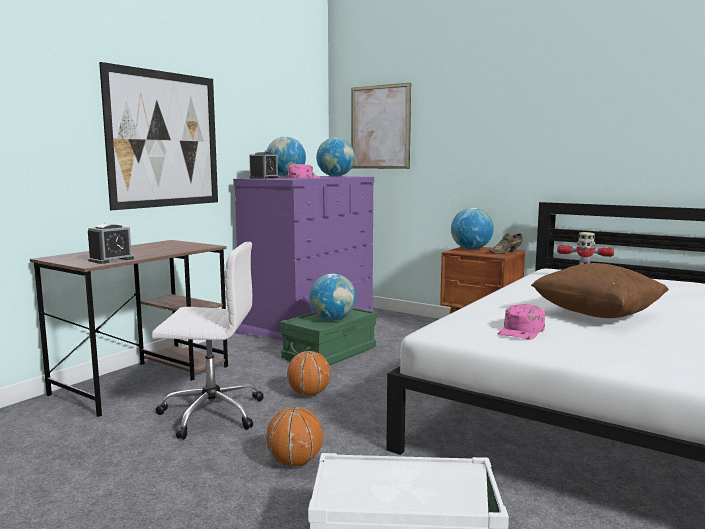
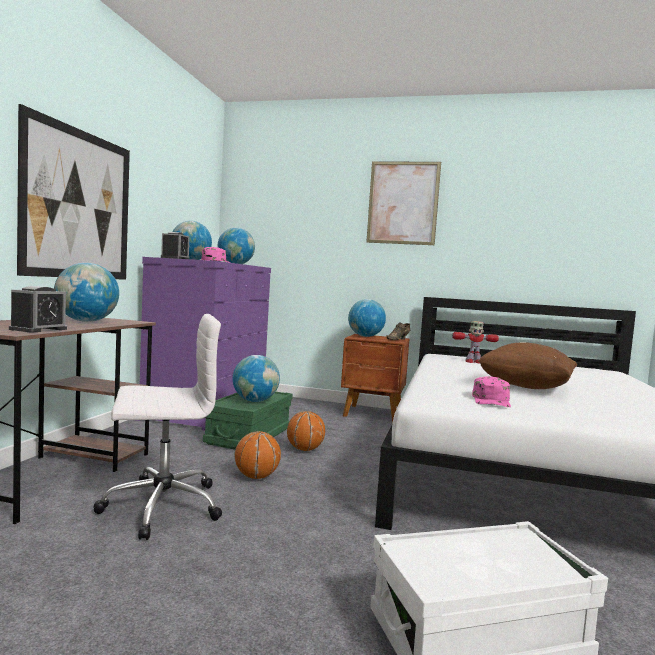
camera: 20 degrees left, 5 degrees down
basketball [266,407,323,466] -> basketball moved to [287,411,325,451]
picture [351,83,411,169] -> picture moved to [366,162,441,245]
none -> globe [54,263,119,322]

